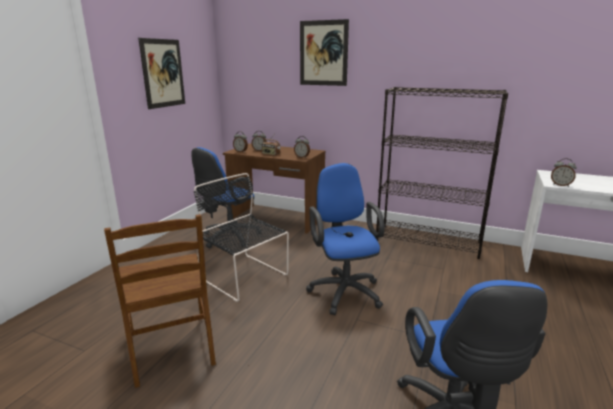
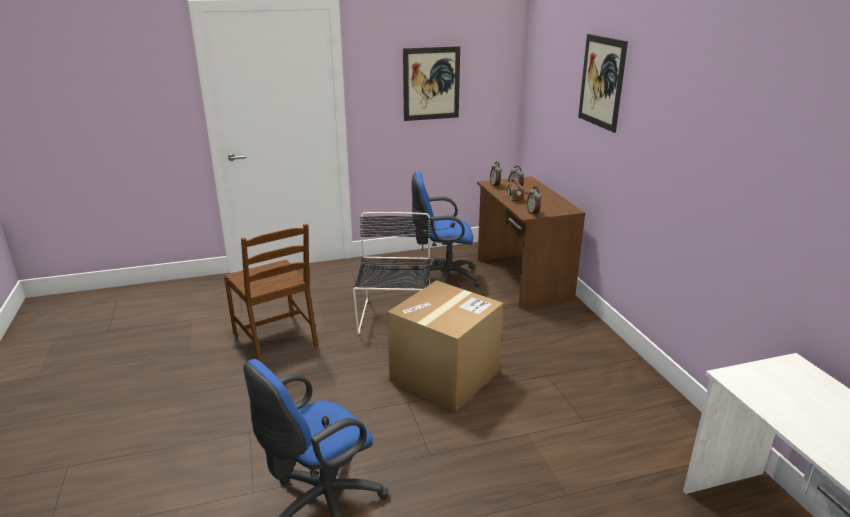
camera: 50 degrees right, 5 degrees up
brown chair [104,214,216,388] -> brown chair turned 60 degrees counterclockwise [224,224,318,362]
blue office chair [306,163,385,315] -> cardboard box [387,280,504,412]
black bookcase [376,87,508,259] -> none
alarm clock [551,158,577,187] -> none

